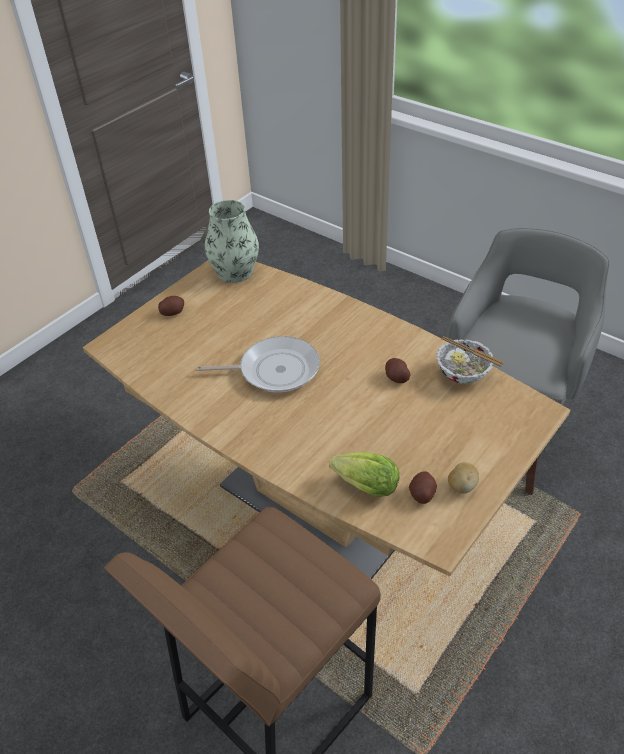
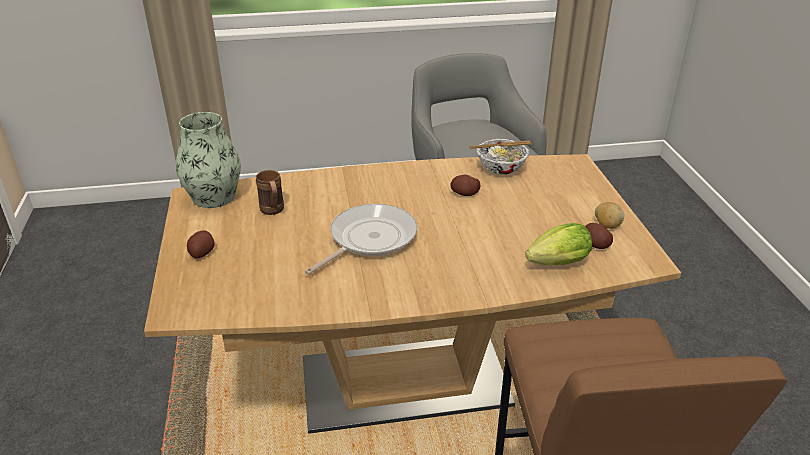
camera: 50 degrees left, 10 degrees down
none -> brown mug [256,170,284,215]

